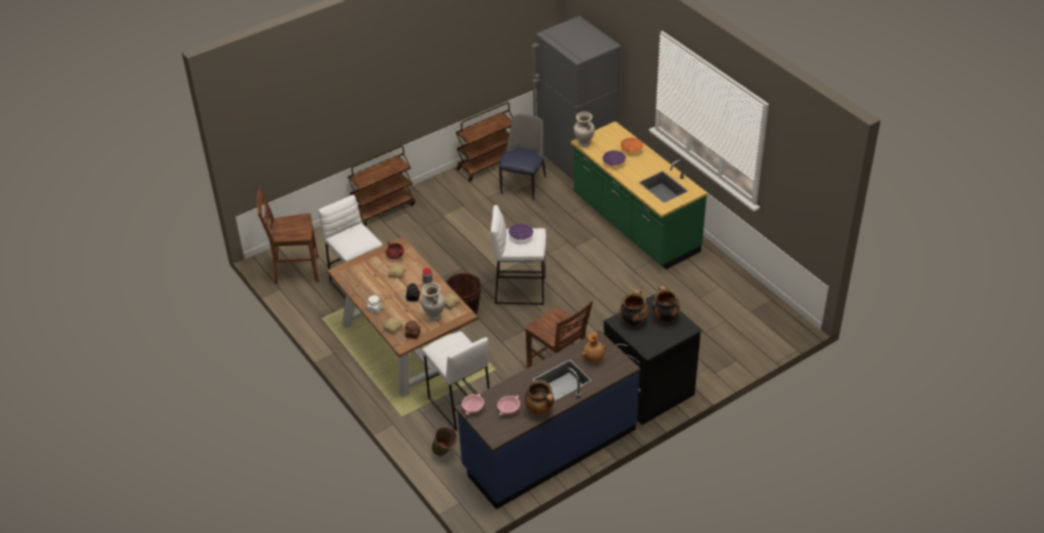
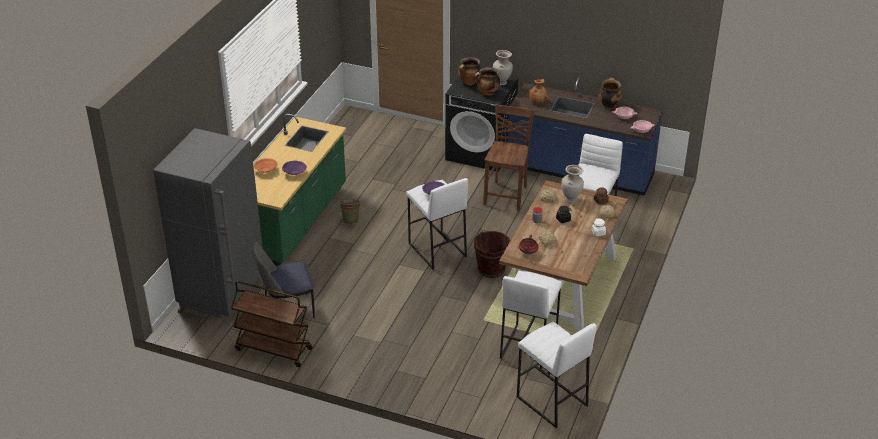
camera: 125 degrees left, 5 degrees down
brown chair [257,187,319,284] -> white stool [517,322,597,428]
brown cart [348,145,415,227] -> none
green bucket [431,426,458,456] -> green bucket moved to [339,200,361,224]
beige vase [574,112,595,147] -> beige vase moved to [493,50,513,85]

